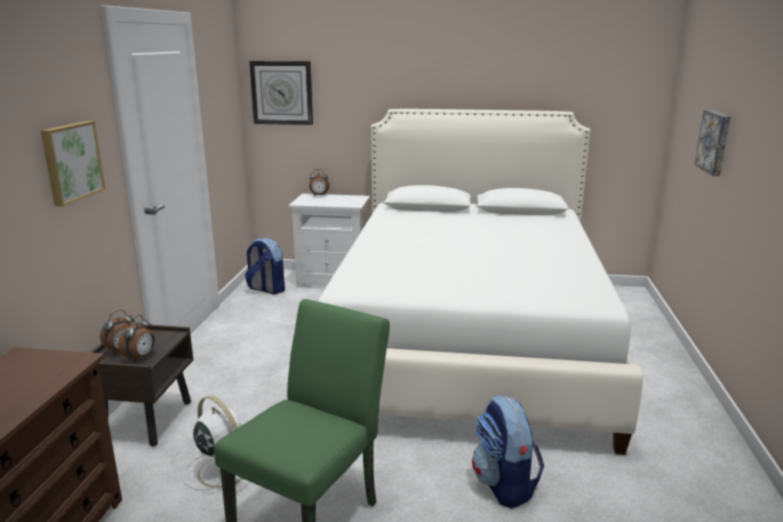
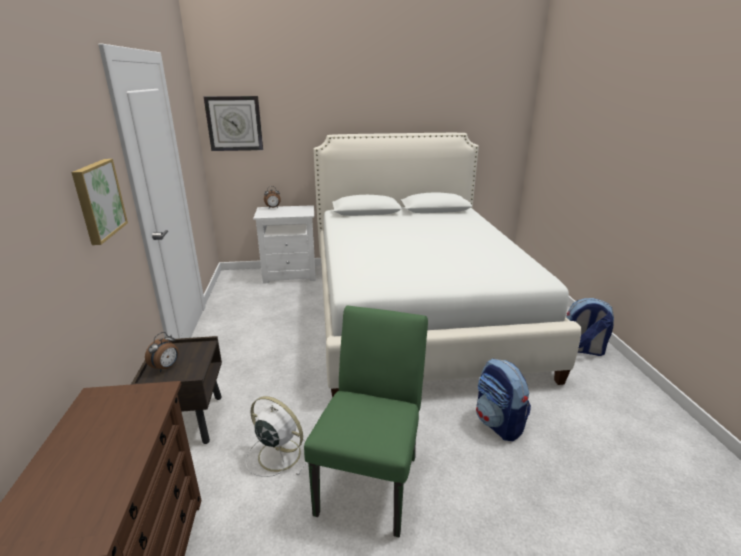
camera: 15 degrees left, 5 degrees up
alarm clock [118,315,155,362] -> none
backpack [245,238,285,294] -> backpack moved to [566,298,614,356]
picture [695,110,731,176] -> none

